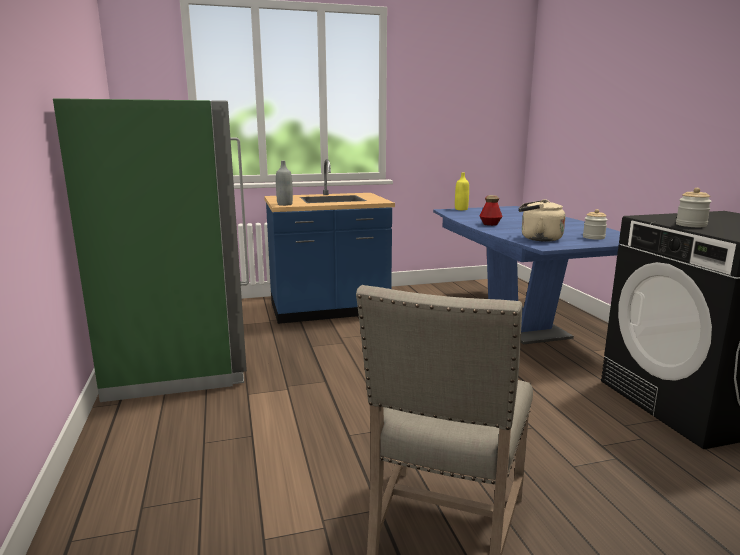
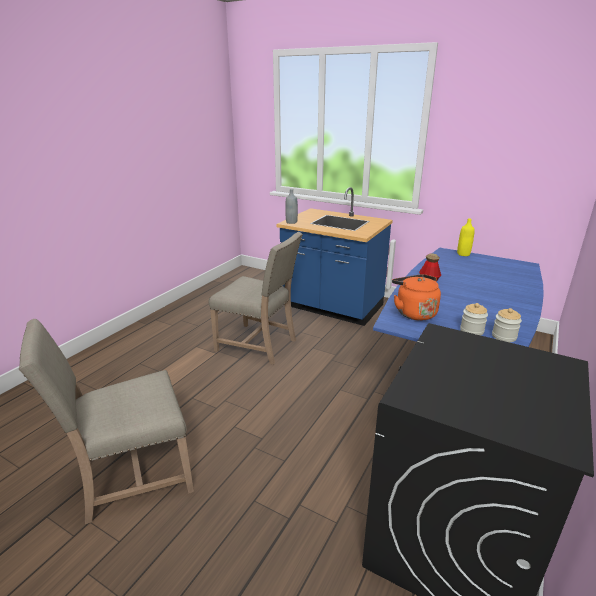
camera: 45 degrees right, 10 degrees up
green fridge [53,98,249,402] -> none
beige kettle [519,199,565,242] -> orange kettle [392,274,441,321]
jar [676,188,712,227] -> jar moved to [492,308,522,342]
none -> beige chair [209,232,303,365]

